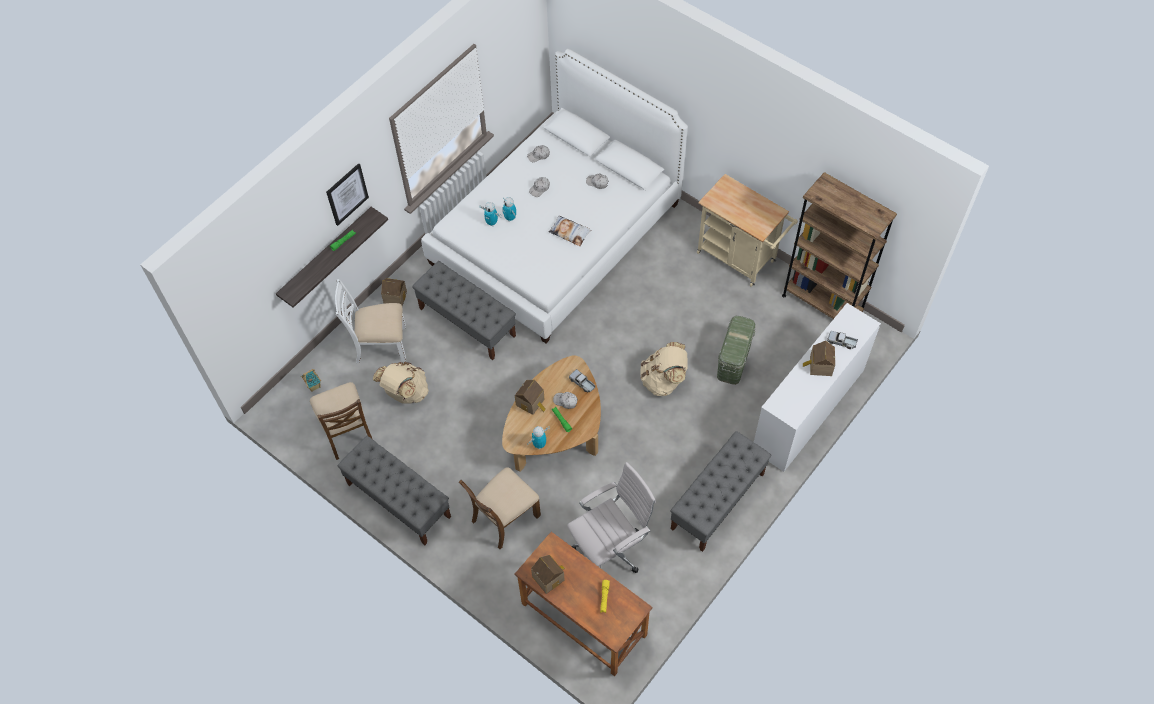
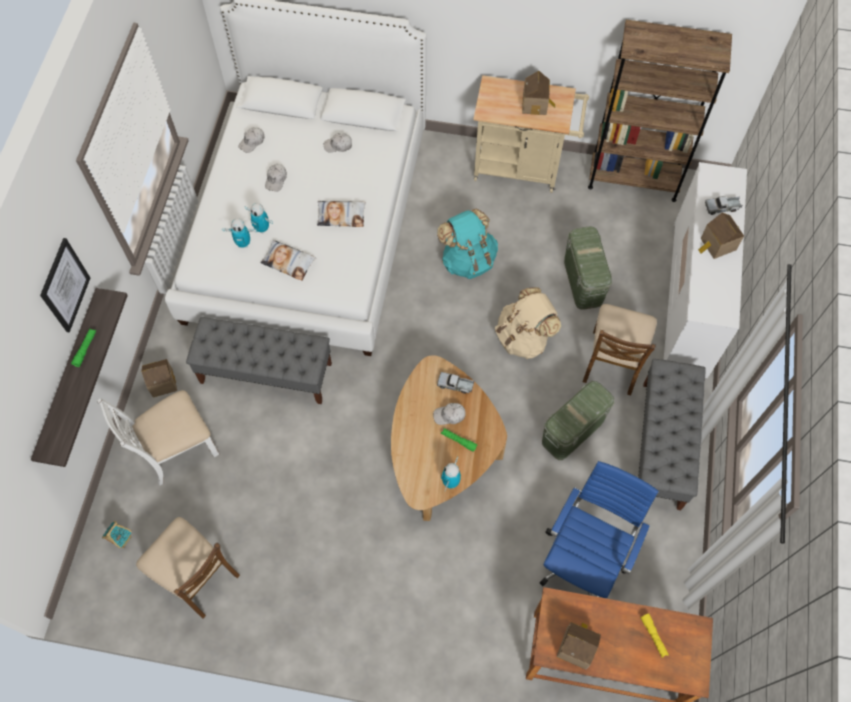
camera: 30 degrees left, 5 degrees up
grey bench [337,436,451,545] -> none
beige backpack [373,362,429,403] -> none
brown chair [459,467,541,549] -> brown chair moved to [583,304,657,396]
toy house [515,380,546,415] -> toy house moved to [522,71,555,115]
white office chair [567,462,656,573] -> blue office chair [540,461,658,598]
none -> pillow [261,240,316,281]
none -> turquoise backpack [437,209,498,279]
none -> green storage box [542,381,614,460]

